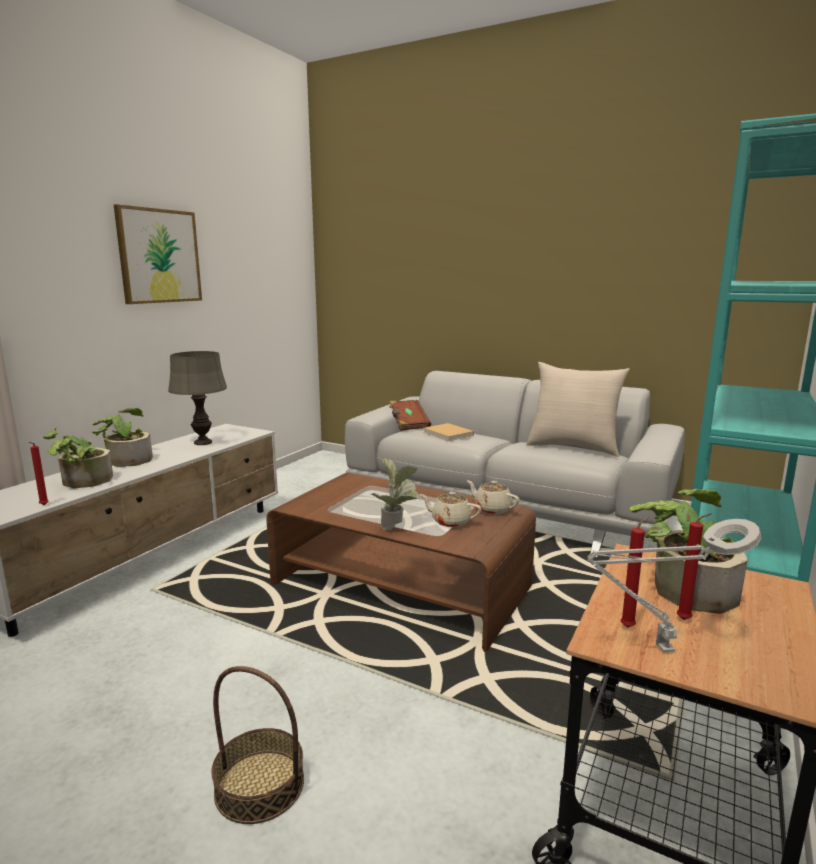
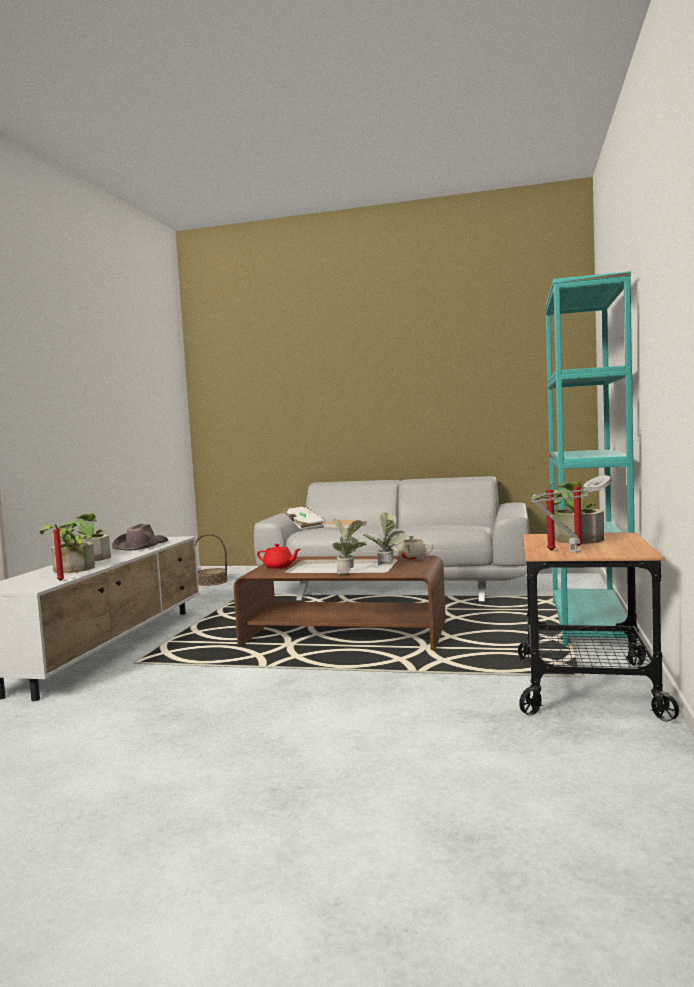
camera: 15 degrees left, 10 degrees down
picture [114,204,202,304] -> none
grey table lamp [168,351,227,445] -> brown hat [112,523,169,550]
basket [212,666,304,824] -> basket moved to [195,534,228,586]
brown book [389,400,431,430] -> white book [283,506,325,529]
beige teapot [419,492,482,527] -> potted plant [362,512,406,565]
beige pillow [526,362,630,457] -> none
none -> red teapot [257,544,300,569]

